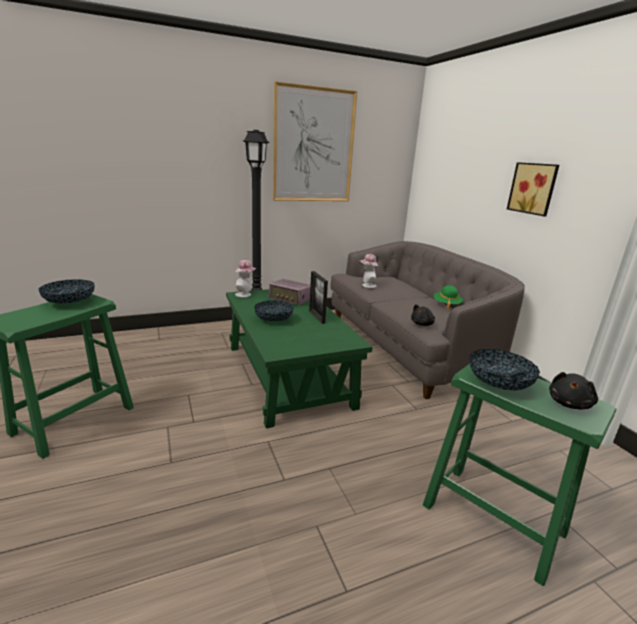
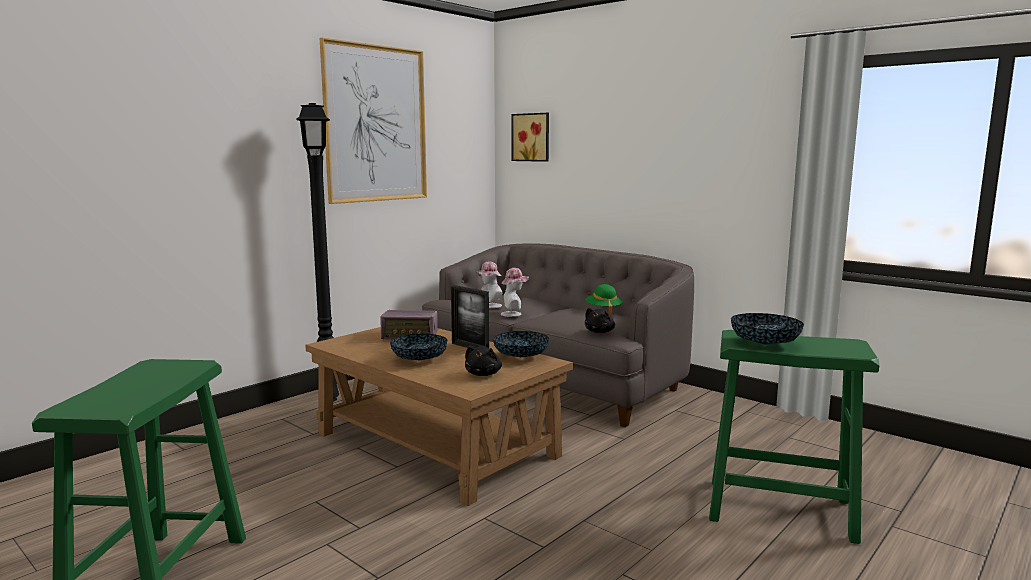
camera: 25 degrees left, 10 degrees down
bowl [39,279,94,303] -> bowl moved to [493,331,549,357]
green coffee table [226,289,373,429] -> brown coffee table [305,327,573,506]
hat [235,260,257,297] -> hat moved to [501,268,529,317]
picture [507,162,559,216] -> picture moved to [511,113,549,162]
black plush toy [549,372,598,409] -> black plush toy moved to [465,346,502,376]

